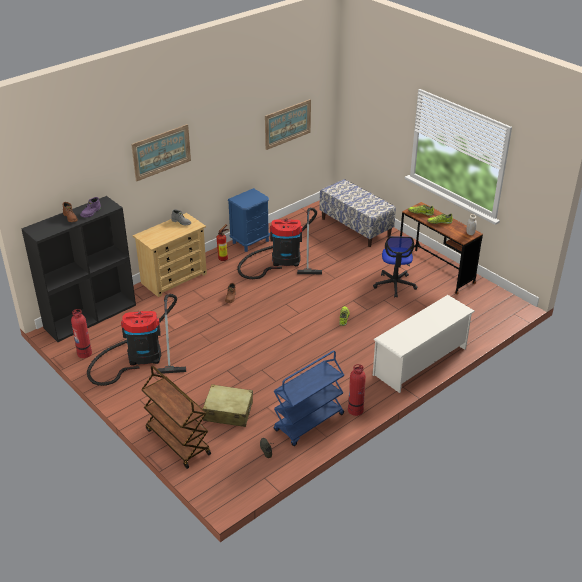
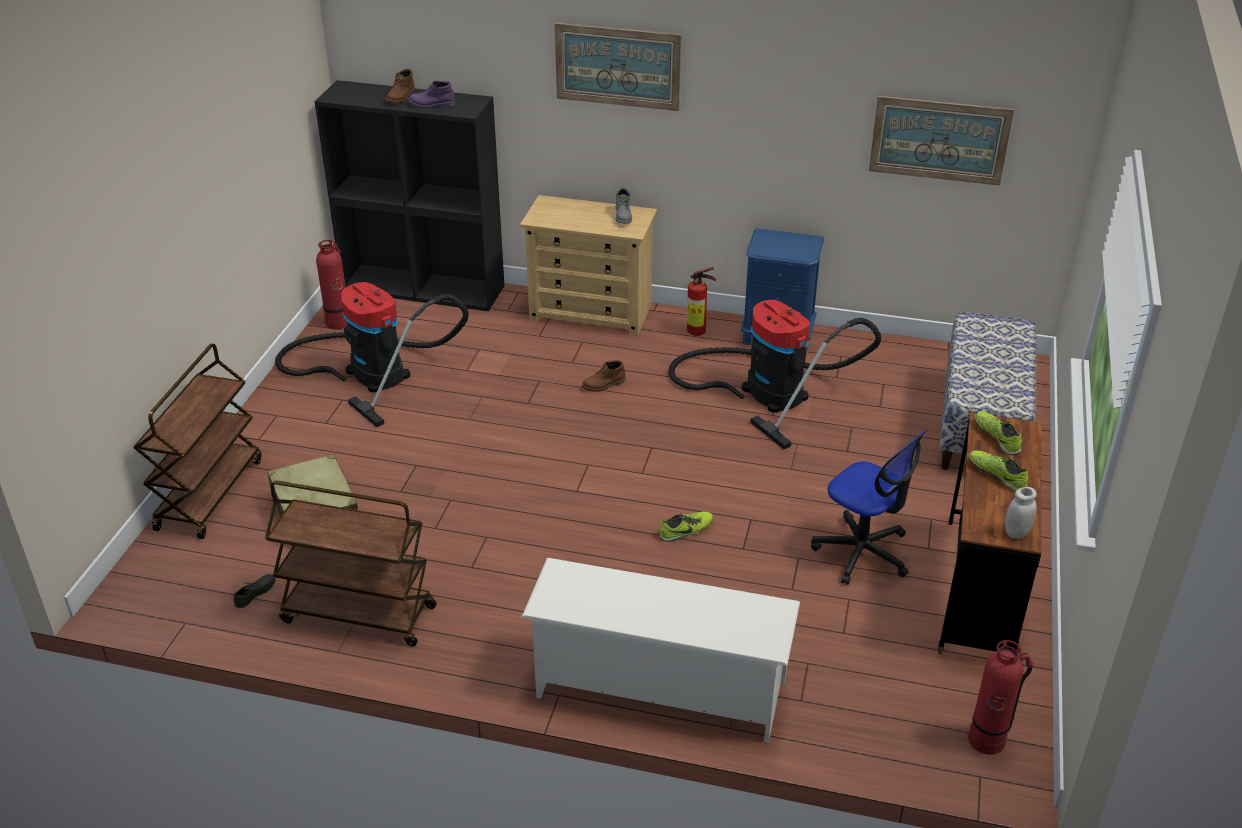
camera: 55 degrees right, 0 degrees up
blue cart [274,350,344,446] -> brown cart [265,481,437,646]
fire extinguisher [348,364,366,416] -> fire extinguisher moved to [968,640,1033,755]
office chair [373,236,418,298] -> office chair turned 105 degrees counterclockwise [811,430,926,585]

